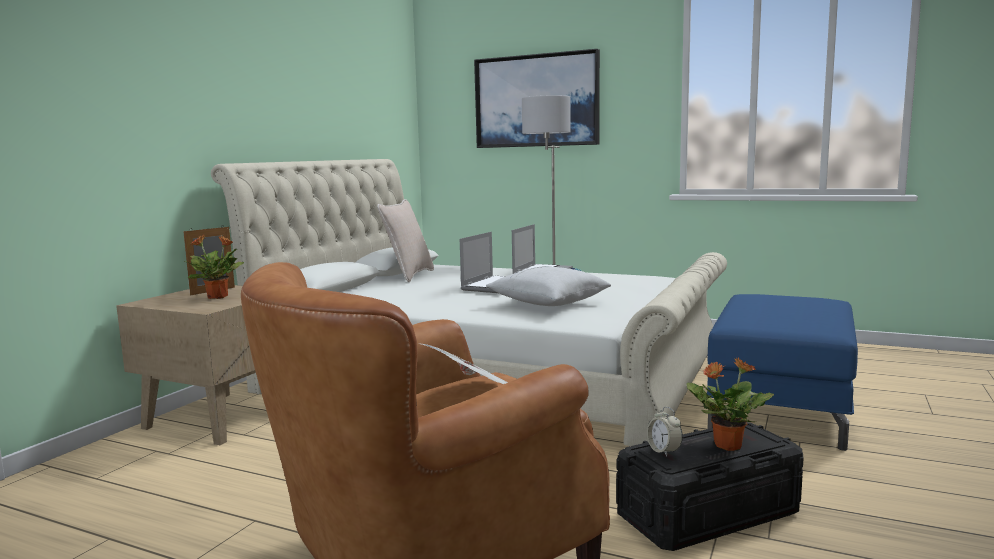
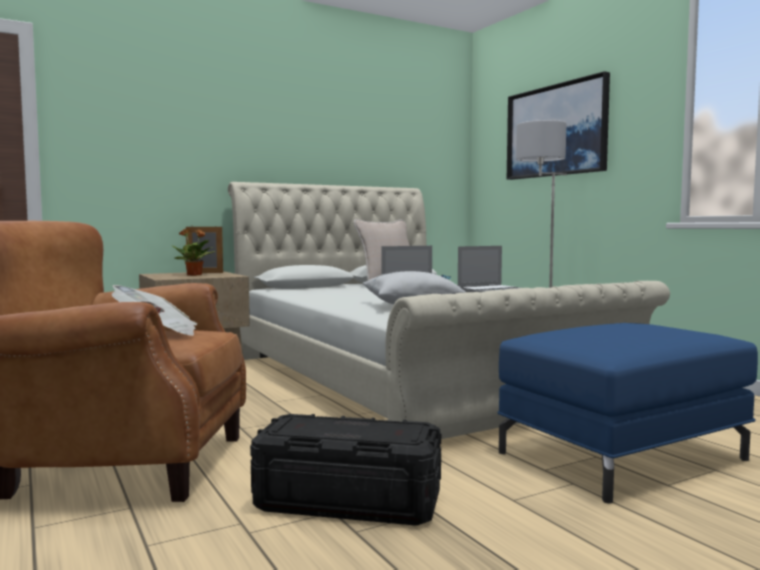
camera: 35 degrees right, 5 degrees down
alarm clock [647,407,683,457] -> none
potted plant [687,357,774,451] -> none

